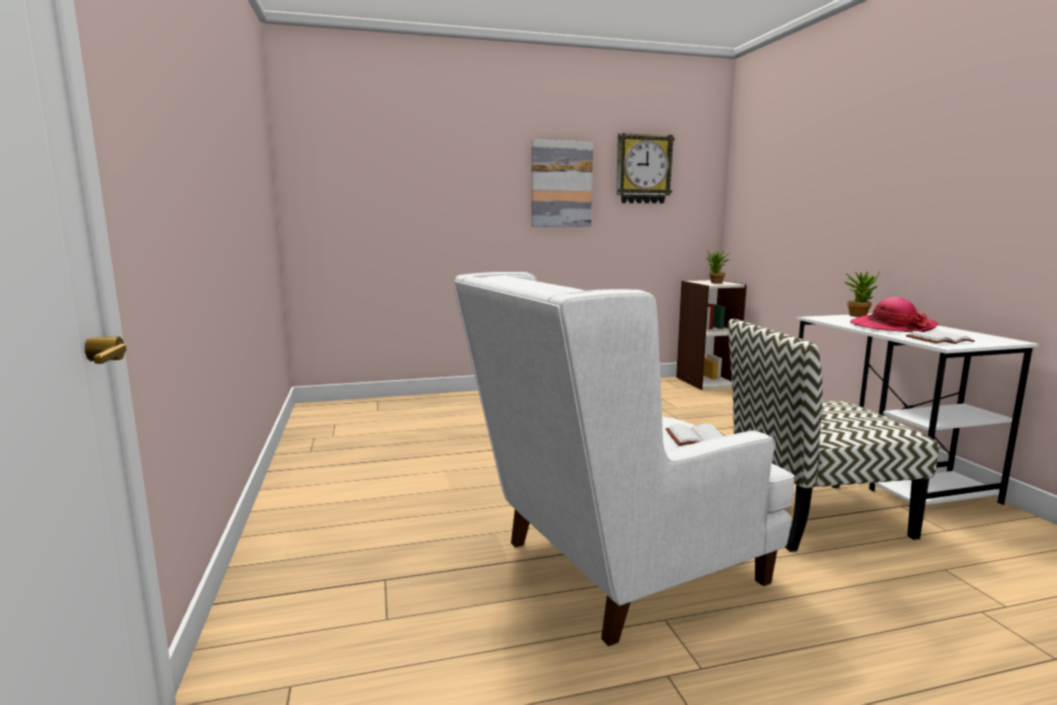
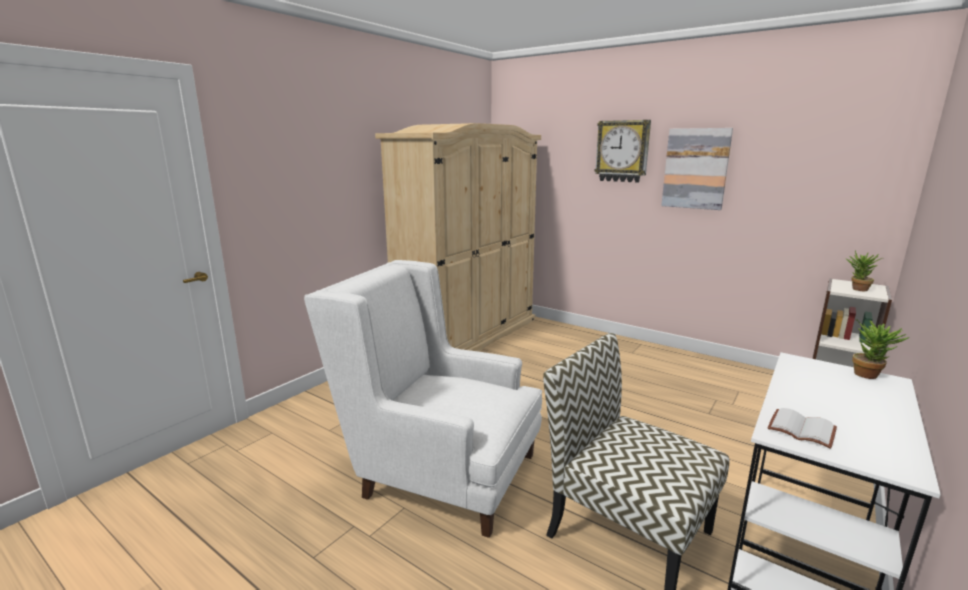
camera: 50 degrees right, 5 degrees up
wall clock [616,133,675,204] -> wall clock moved to [594,120,651,183]
white book [666,424,724,446] -> none
hat [850,297,939,332] -> none
none -> beige wardrobe [375,123,541,352]

